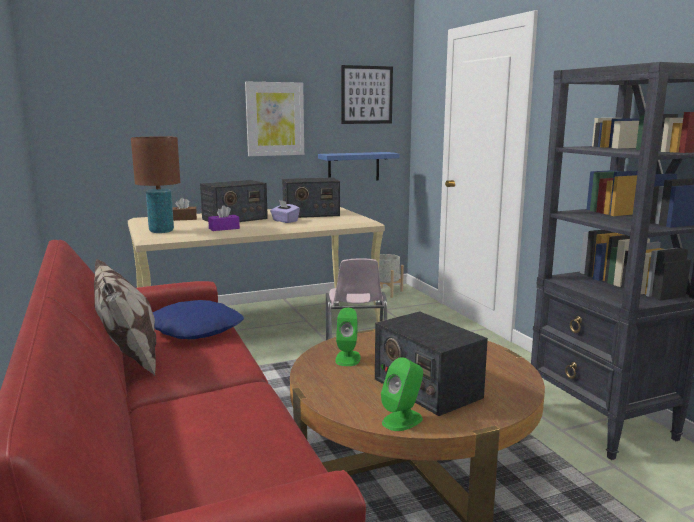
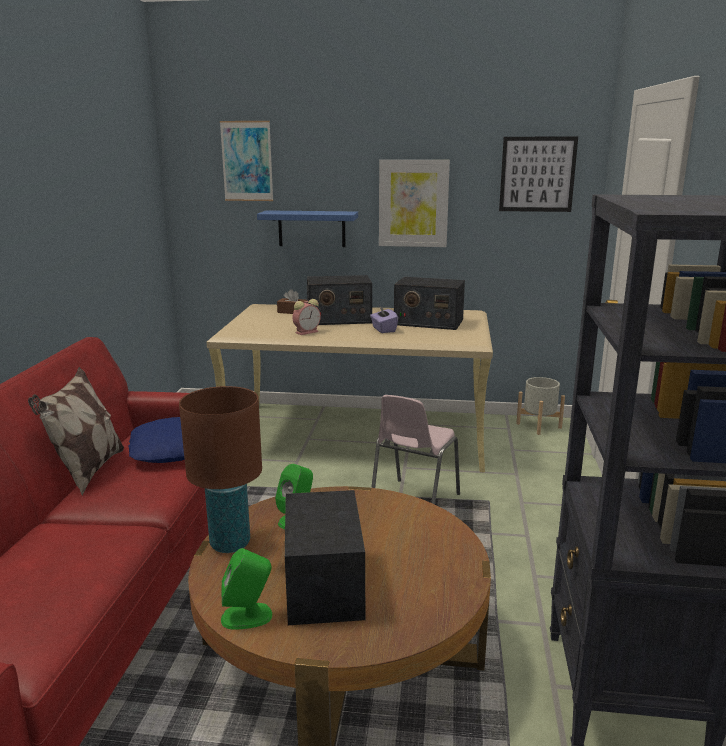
camera: 30 degrees right, 5 degrees up
brown table lamp [131,136,180,233] -> brown table lamp moved to [179,386,262,553]
purple tissue box [208,205,240,231] -> alarm clock [292,299,321,335]
blue shelf [318,152,400,181] -> blue shelf moved to [257,210,358,247]
none -> picture [220,121,273,201]

